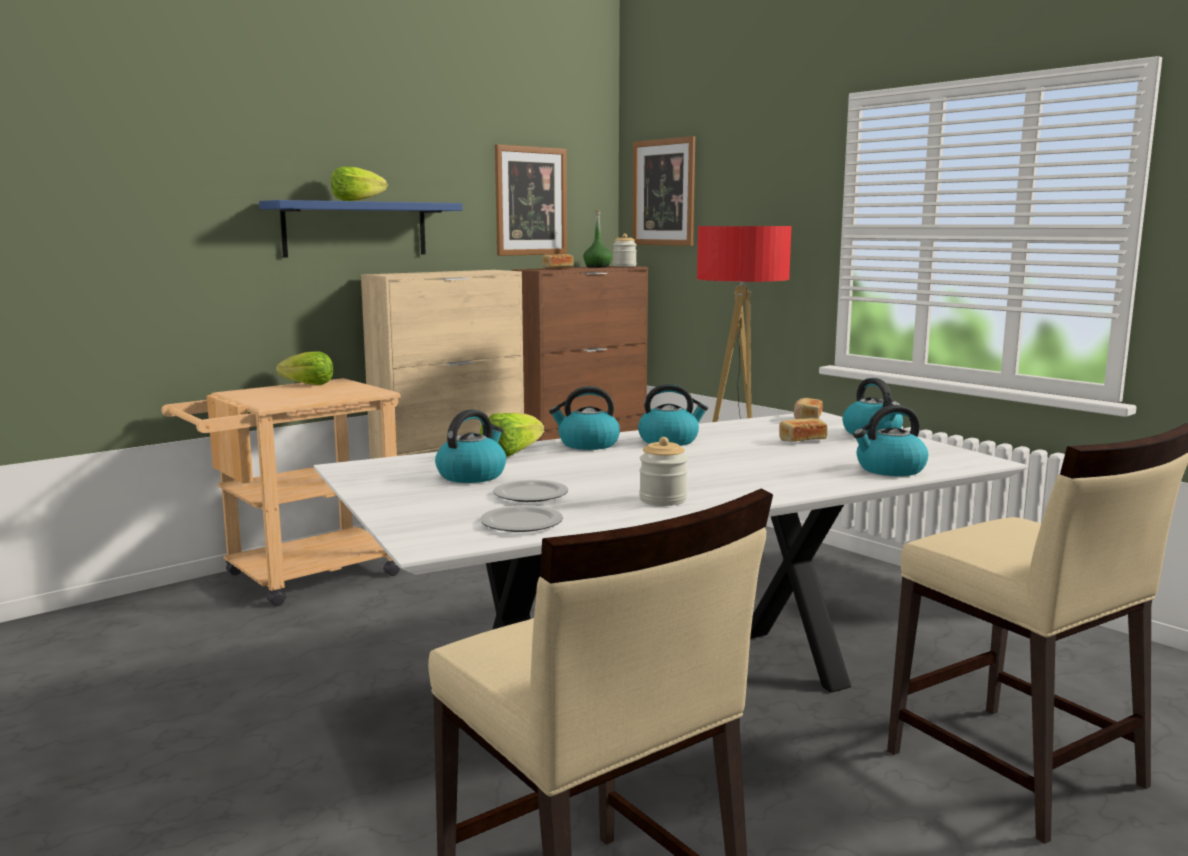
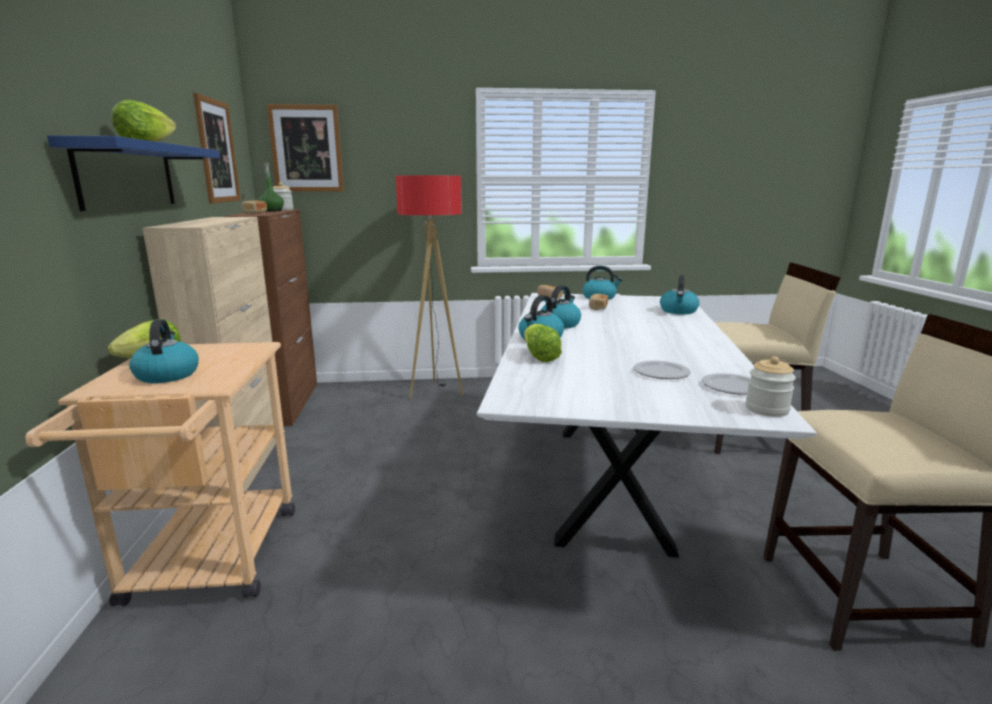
camera: 55 degrees left, 5 degrees up
kettle [435,409,506,483] -> kettle moved to [129,319,199,383]
jar [639,437,688,506] -> jar moved to [746,356,796,417]

